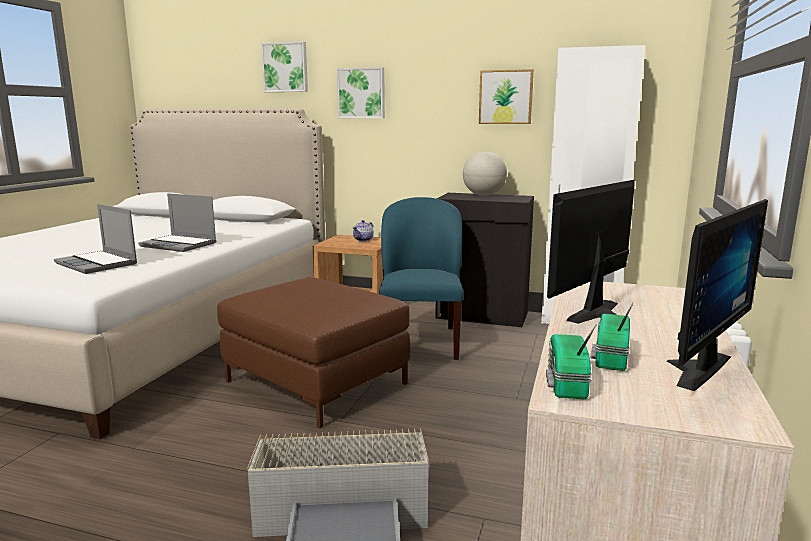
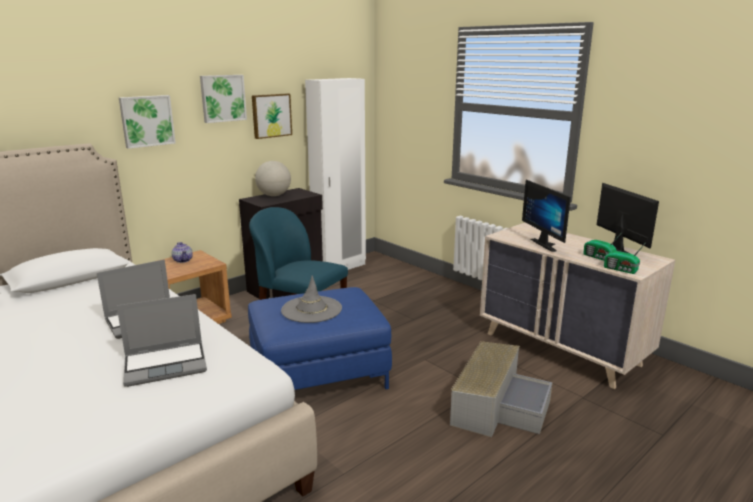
camera: 60 degrees left, 5 degrees up
brown ottoman [217,277,410,428] -> blue ottoman [248,287,392,390]
picture [261,42,308,92] -> picture moved to [200,75,247,123]
none -> grey hat [281,275,342,323]

